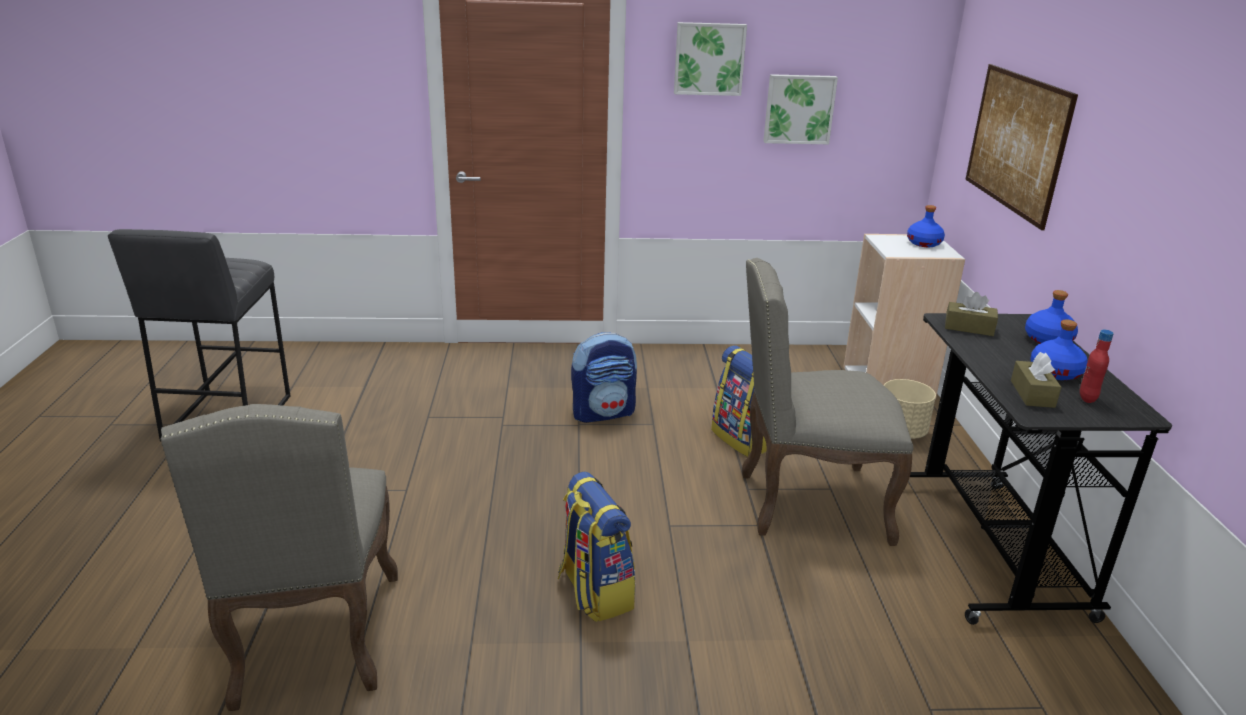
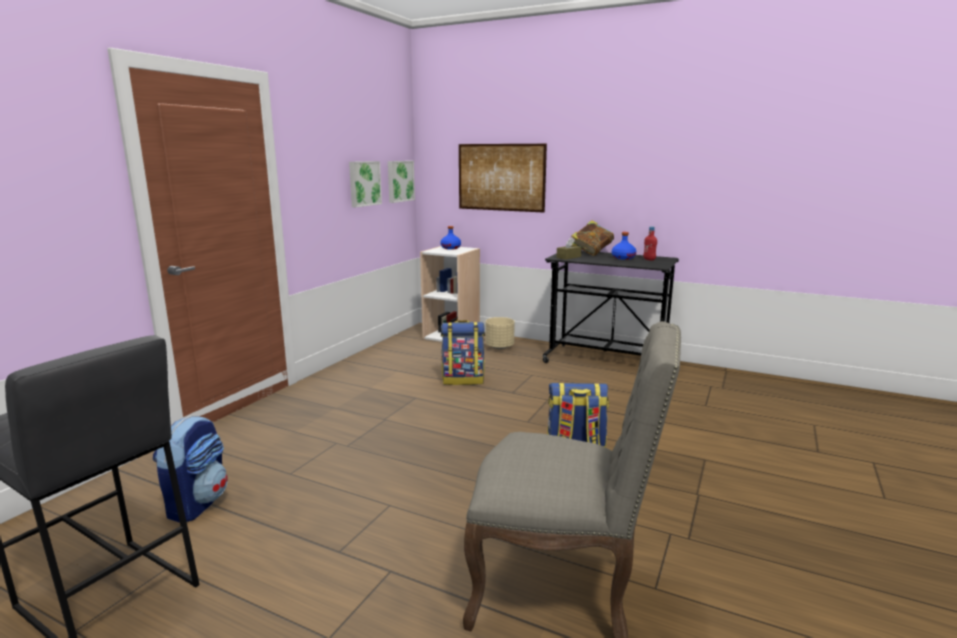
camera: 60 degrees left, 10 degrees down
backpack [571,332,637,423] -> backpack moved to [153,416,228,523]
picture [674,22,747,96] -> picture moved to [388,161,415,203]
grey chair [742,258,913,546] -> none
brown tissue box [1011,352,1061,408] -> none
blue bottle [1025,290,1078,344] -> book [571,220,614,256]

